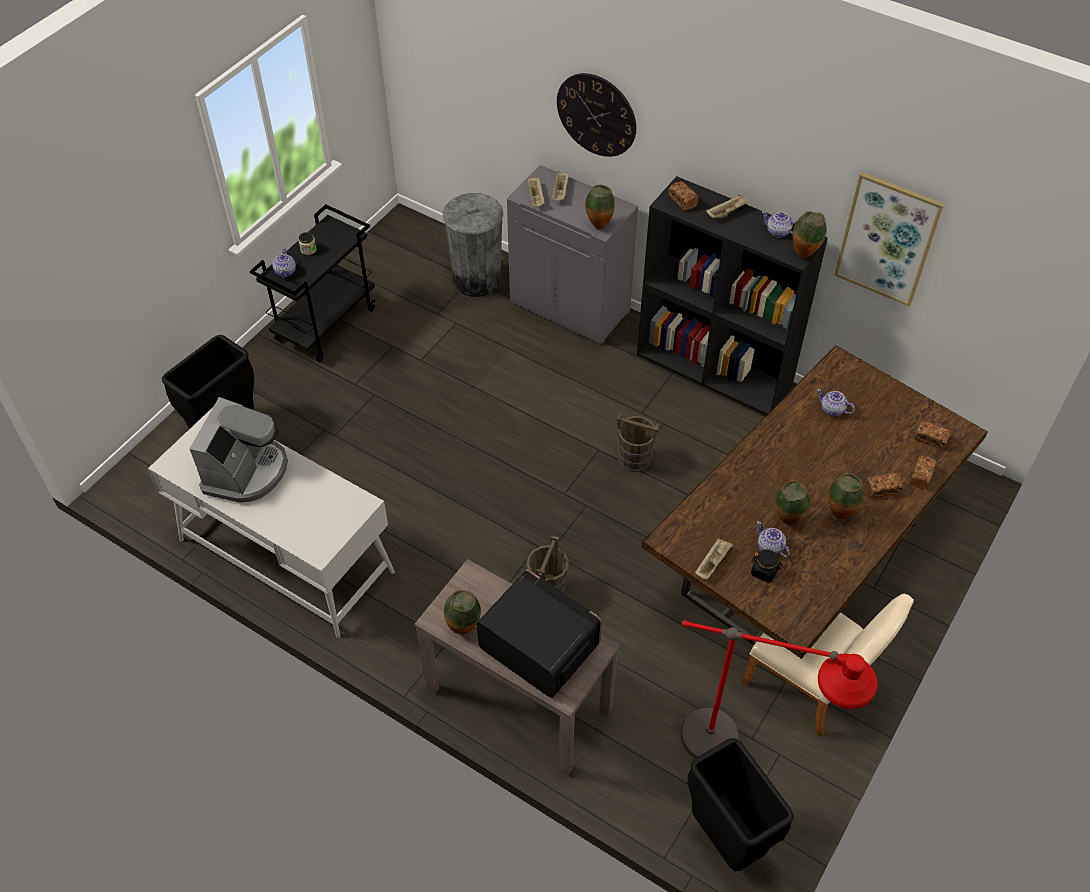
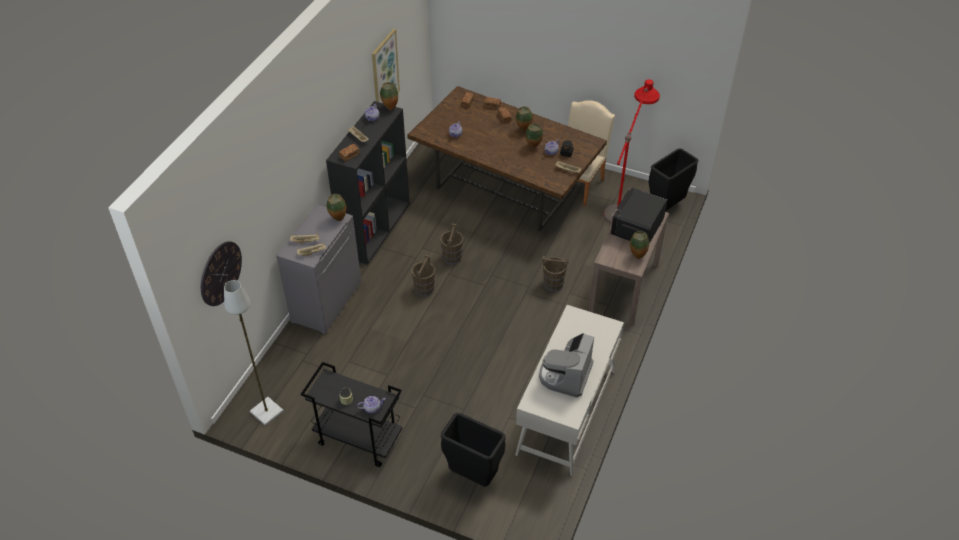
camera: 100 degrees left, 5 degrees down
coffee machine [190,397,288,503] -> coffee machine turned 75 degrees counterclockwise [539,333,594,398]
grey trash can [442,193,503,297] -> none
wall clock [557,73,636,157] -> wall clock moved to [201,241,242,306]
none -> grey floor lamp [224,280,284,426]
none -> brown bucket [411,255,435,297]

